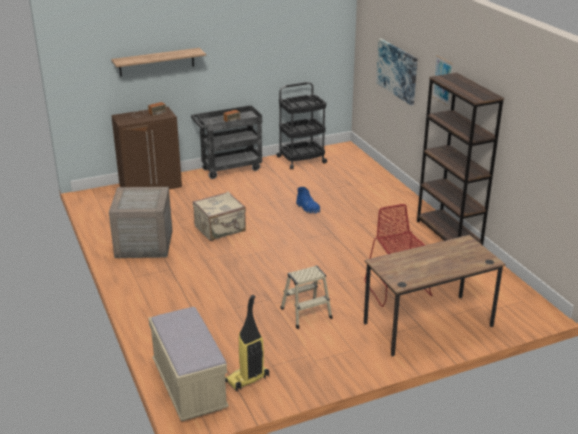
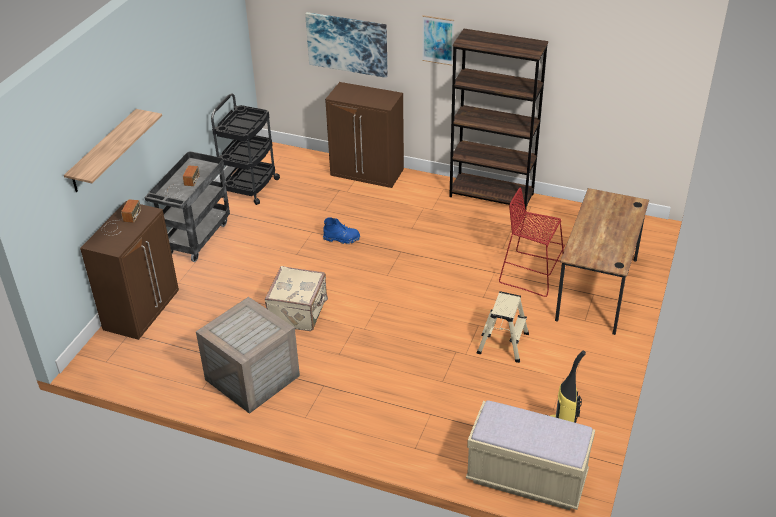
camera: 45 degrees left, 10 degrees up
none -> brown cabinet [325,82,404,188]

